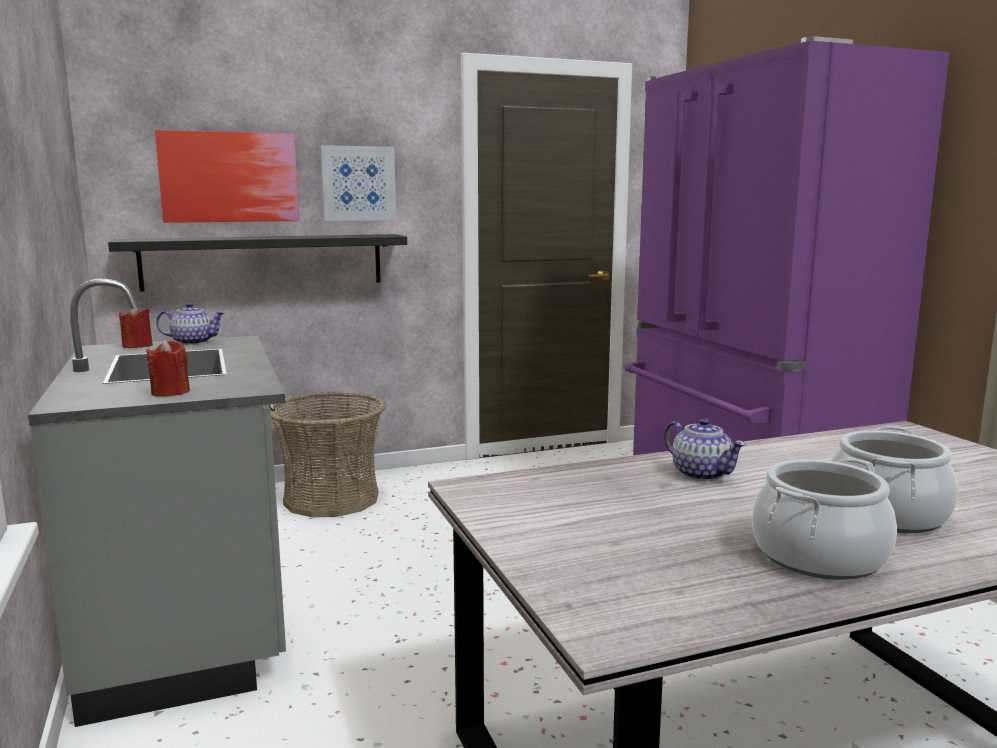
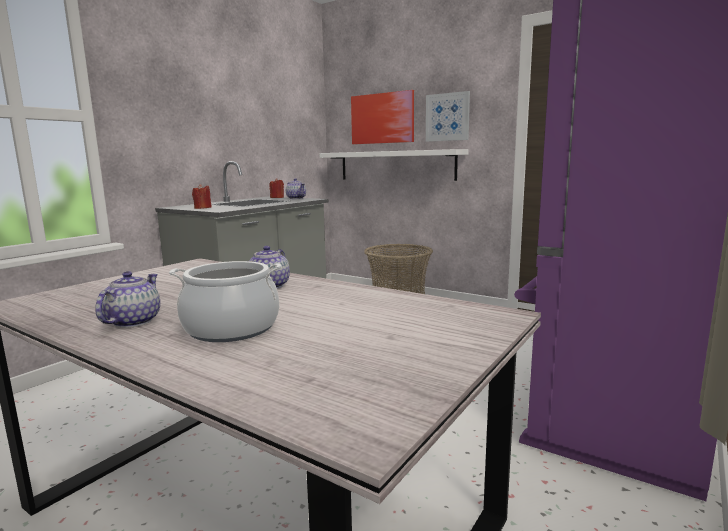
camera: 55 degrees right, 0 degrees up
black shelf [108,234,407,292] -> white shelf [320,149,469,181]
cooking pot [752,457,897,580] -> teapot [95,271,160,328]

